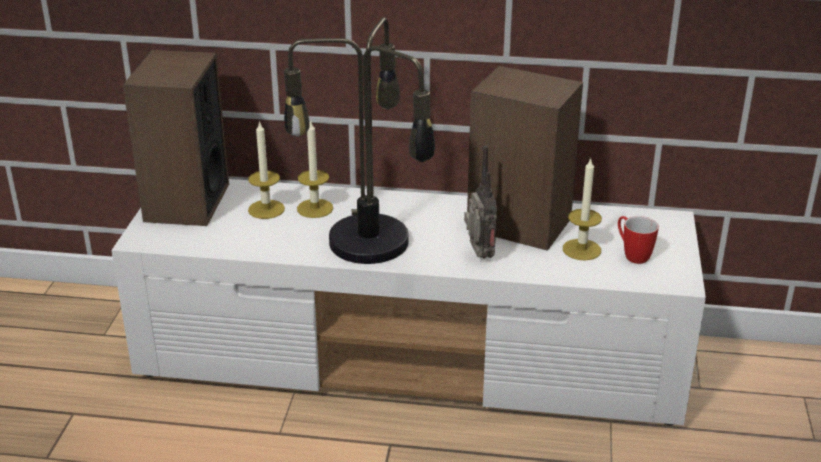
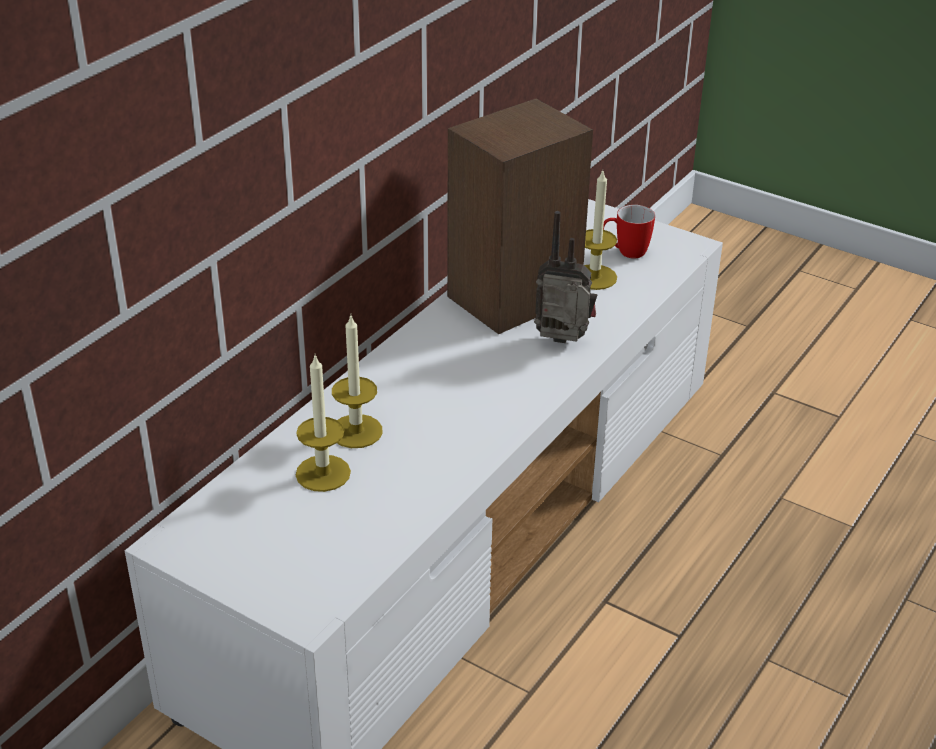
camera: 65 degrees left, 5 degrees up
speaker [123,50,229,226] -> none
table lamp [284,17,435,264] -> none

